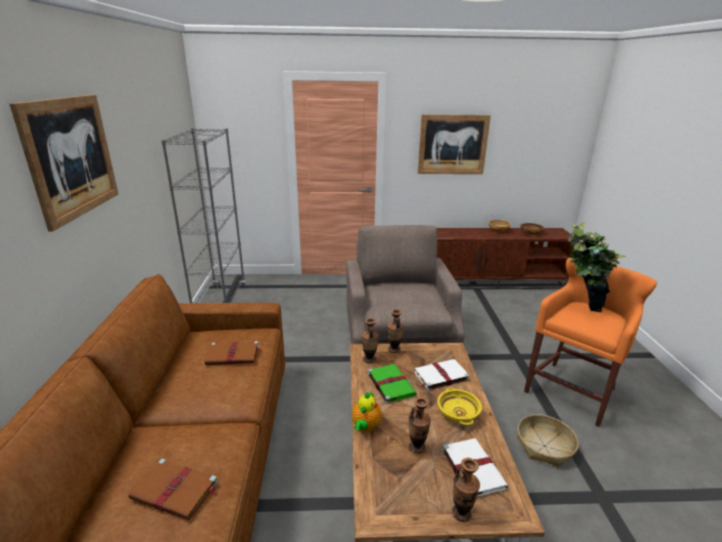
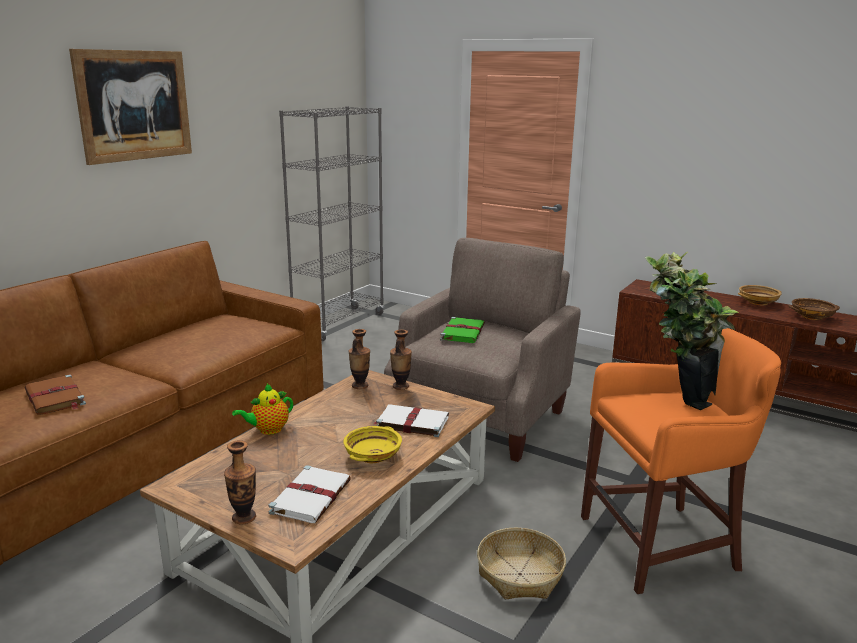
camera: 35 degrees right, 5 degrees down
brown book [205,341,262,365] -> none
green book [368,364,417,404] -> green book moved to [440,317,485,343]
vase [409,397,431,454] -> none
picture [418,114,491,174] -> none

